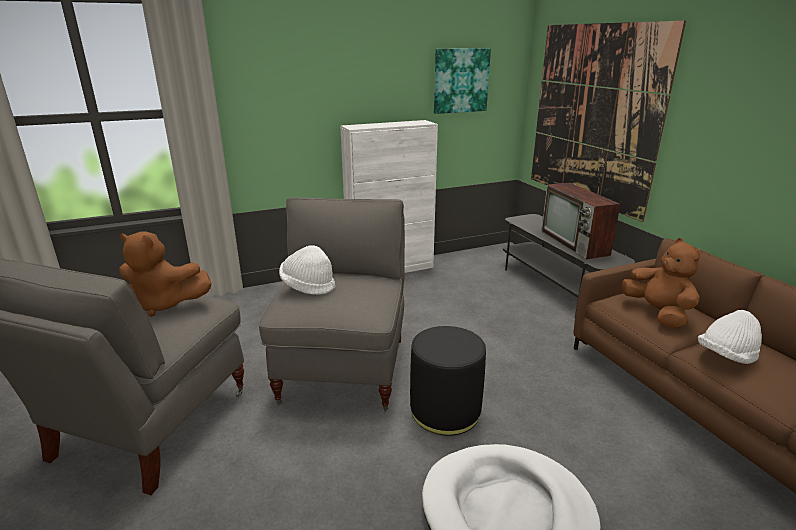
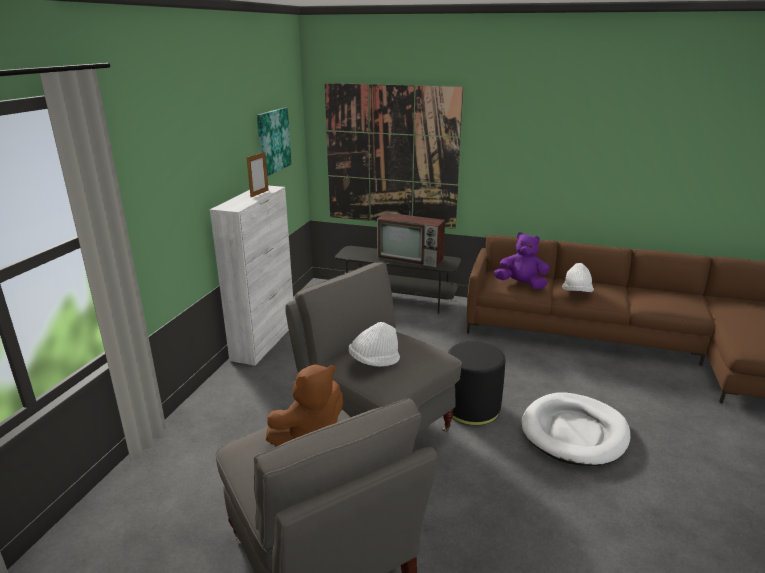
camera: 50 degrees left, 0 degrees up
brown plush toy [622,238,701,329] -> purple plush toy [494,232,550,289]
none -> picture frame [247,151,269,197]

